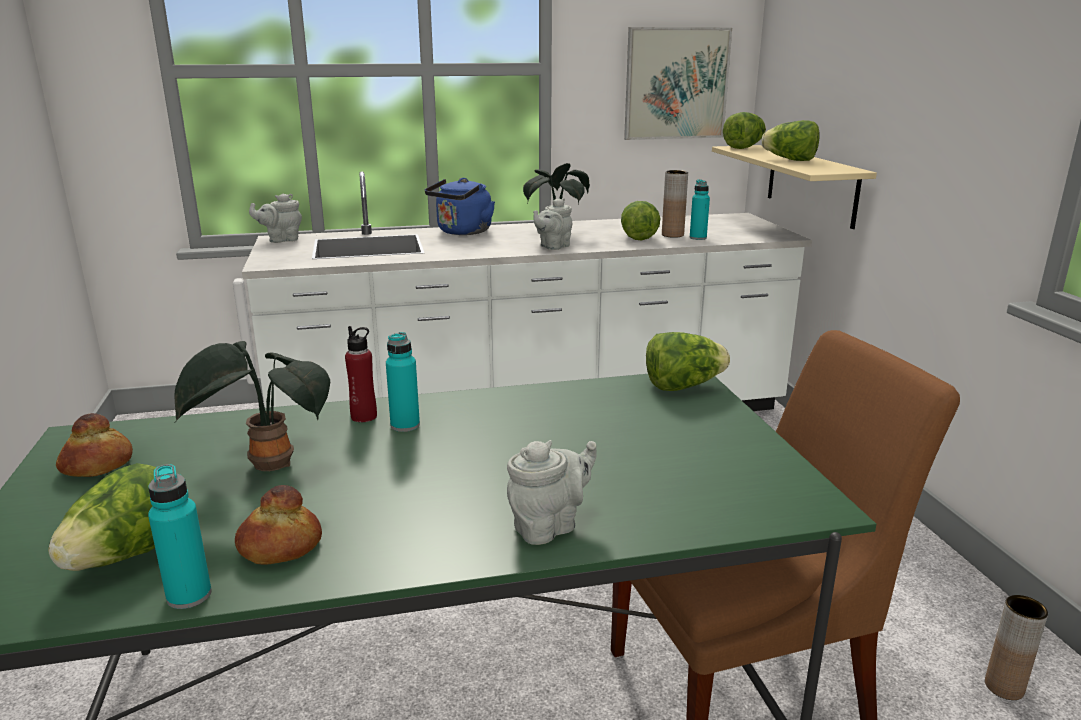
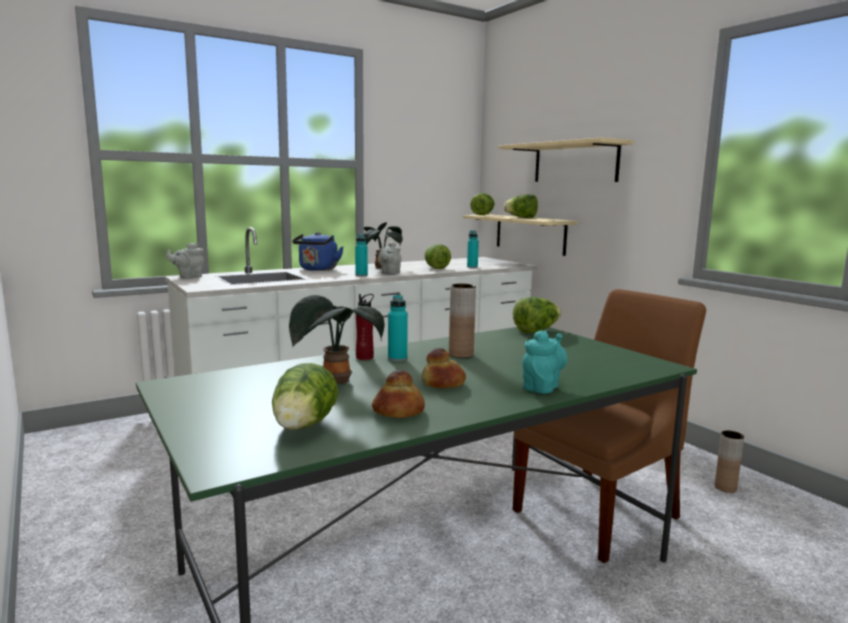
camera: 20 degrees left, 10 degrees down
bread [56,413,133,477] -> bread moved to [422,348,466,388]
turquoise bottle [148,464,212,609] -> turquoise bottle moved to [355,234,368,276]
grey teapot [507,440,597,545] -> turquoise teapot [522,330,567,394]
picture [624,27,732,140] -> none
brown vase [662,170,688,238] -> brown vase moved to [449,284,476,358]
none -> beige shelf [498,138,634,182]

